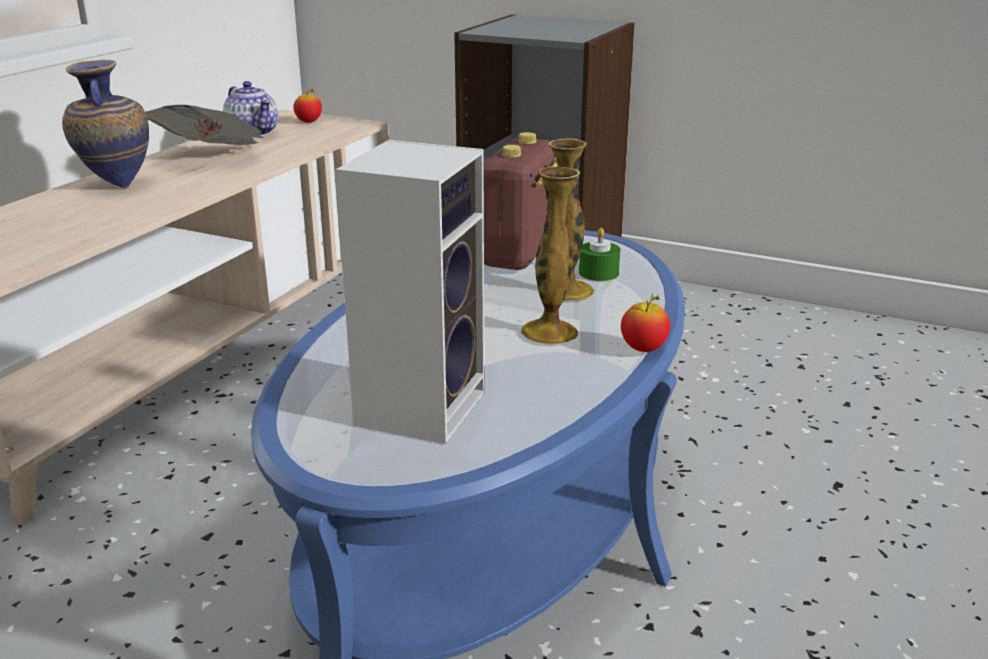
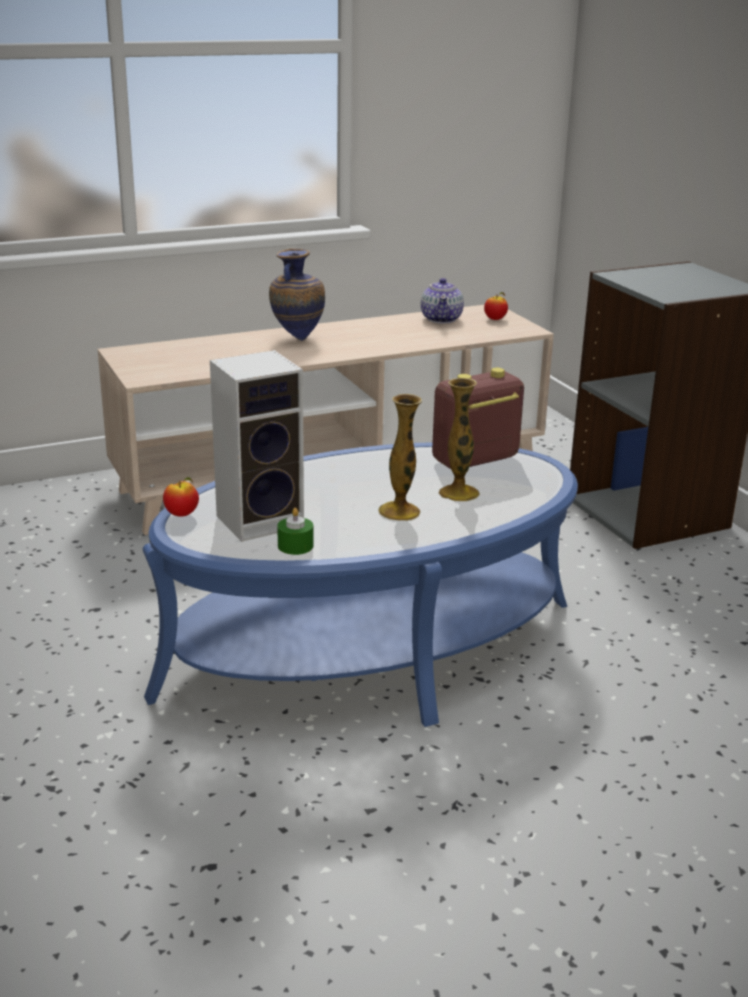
camera: 40 degrees right, 0 degrees up
newspaper [145,105,264,145] -> none
green candle [579,228,620,281] -> green candle moved to [277,508,313,555]
apple [621,294,671,352] -> apple moved to [163,477,199,517]

